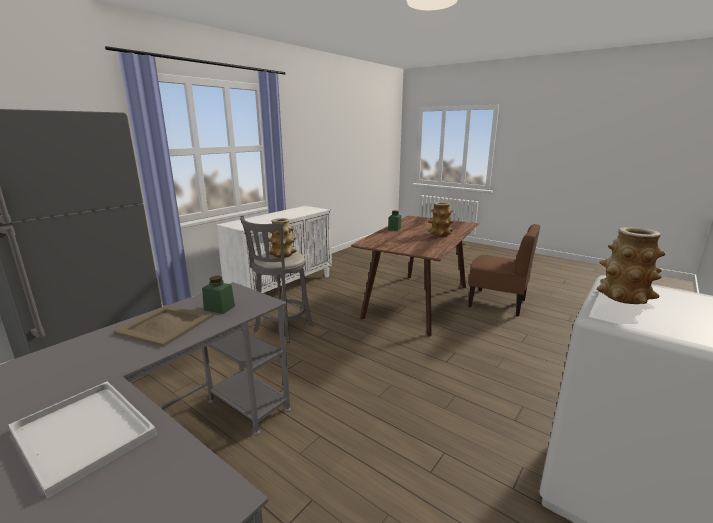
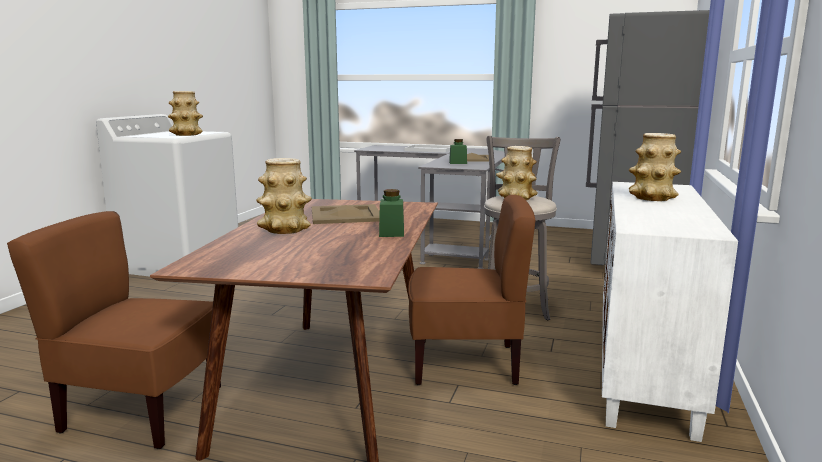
camera: 160 degrees right, 5 degrees down
none -> beige tray [312,204,380,224]
none -> brown chair [408,195,535,385]
none -> vase [629,133,681,201]

